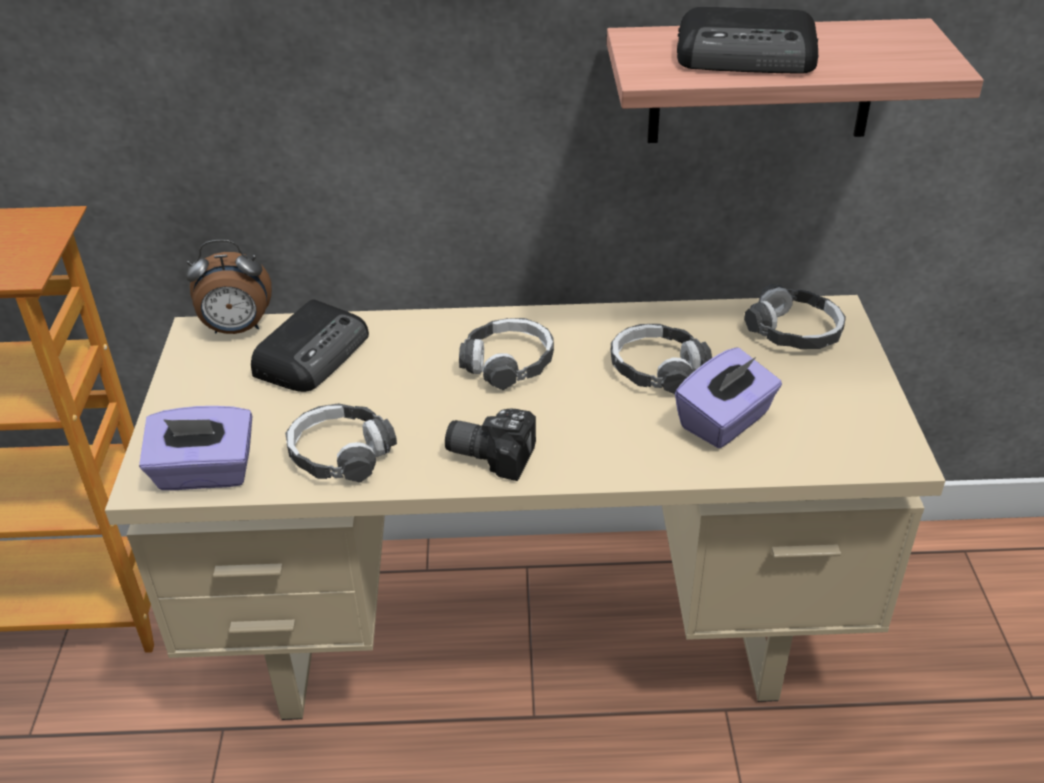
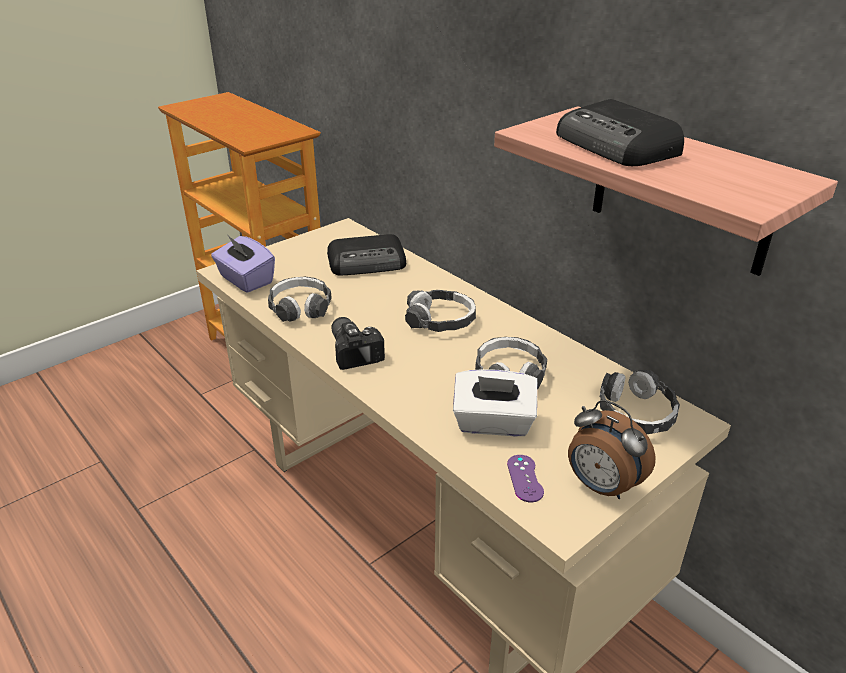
camera: 50 degrees right, 5 degrees down
alarm clock [186,240,272,334] -> alarm clock moved to [568,400,656,499]
purple tissue box [675,347,782,448] -> white tissue box [453,369,537,436]
none -> purple game controller [507,455,544,502]

